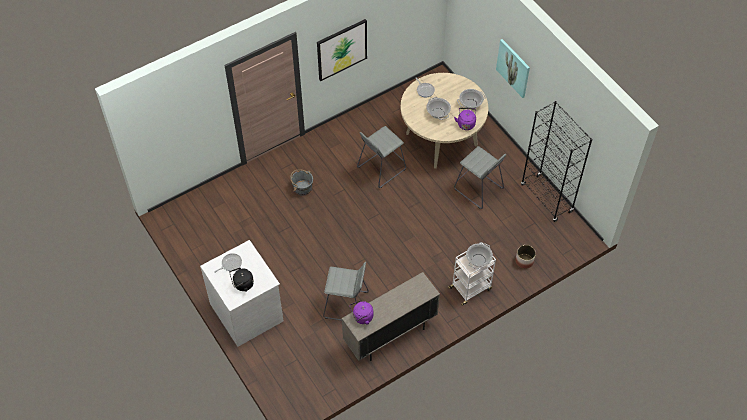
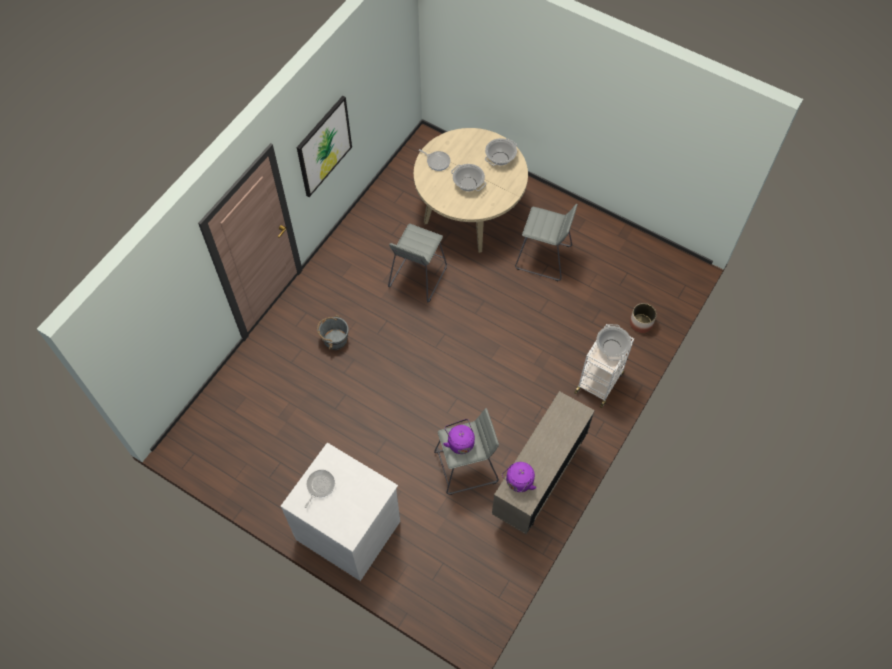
camera: 25 degrees left, 5 degrees up
black kettle [229,268,254,292] -> none
purple kettle [454,108,476,130] -> purple kettle moved to [443,419,475,454]
picture [496,39,530,98] -> none
black bookcase [521,101,592,222] -> none

